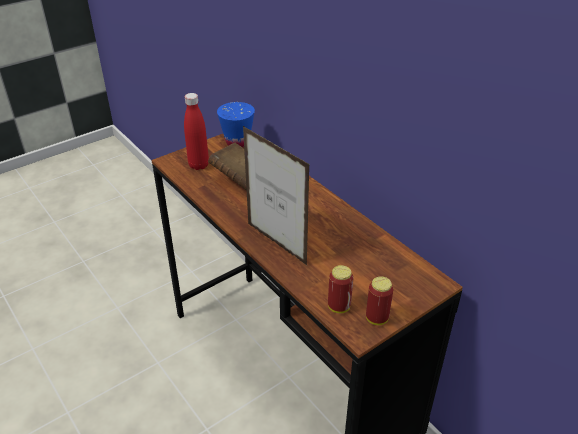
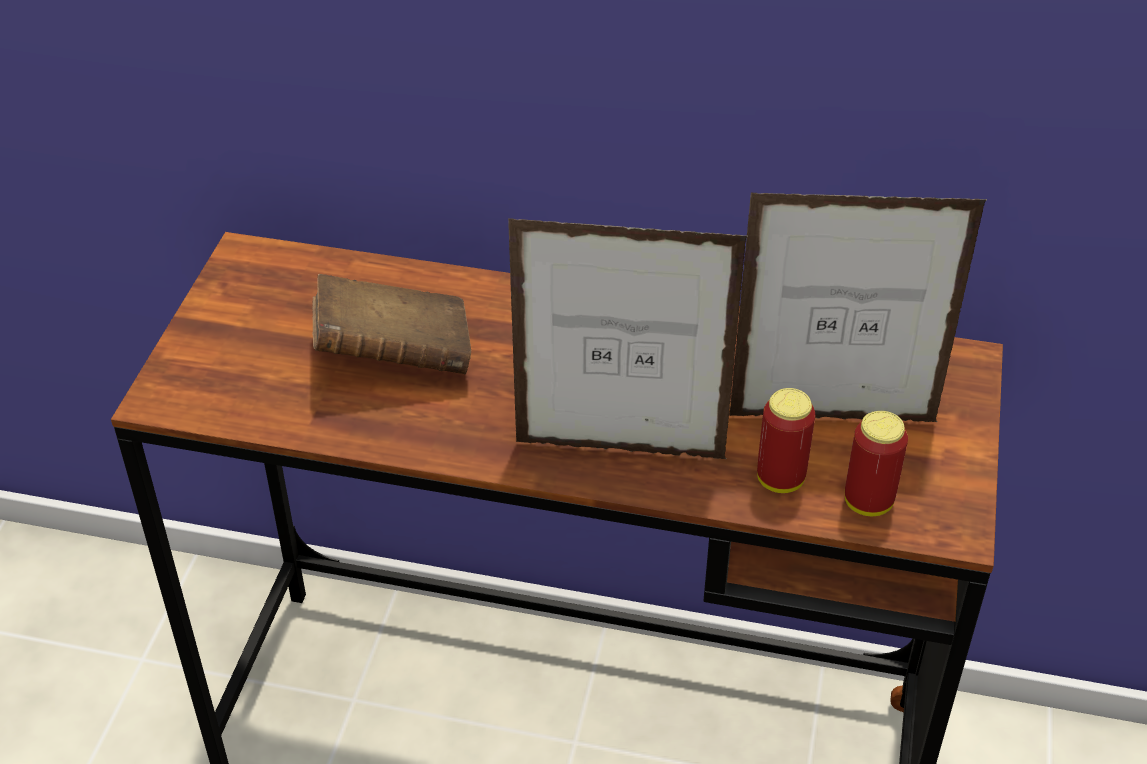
camera: 40 degrees left, 5 degrees up
red bottle [184,93,209,170] -> none
blue cup [217,102,255,147] -> none
can [366,276,394,325] -> can moved to [757,388,815,493]
none -> picture frame [729,193,987,422]

